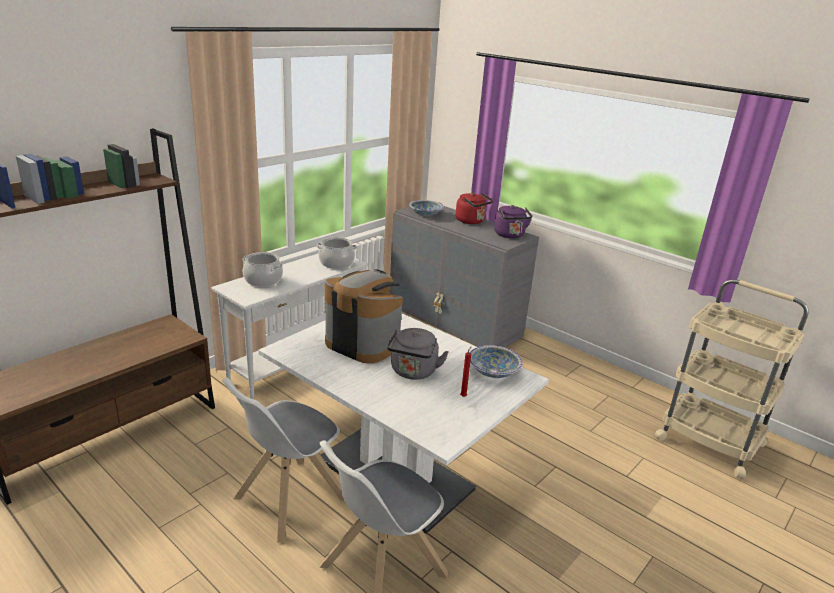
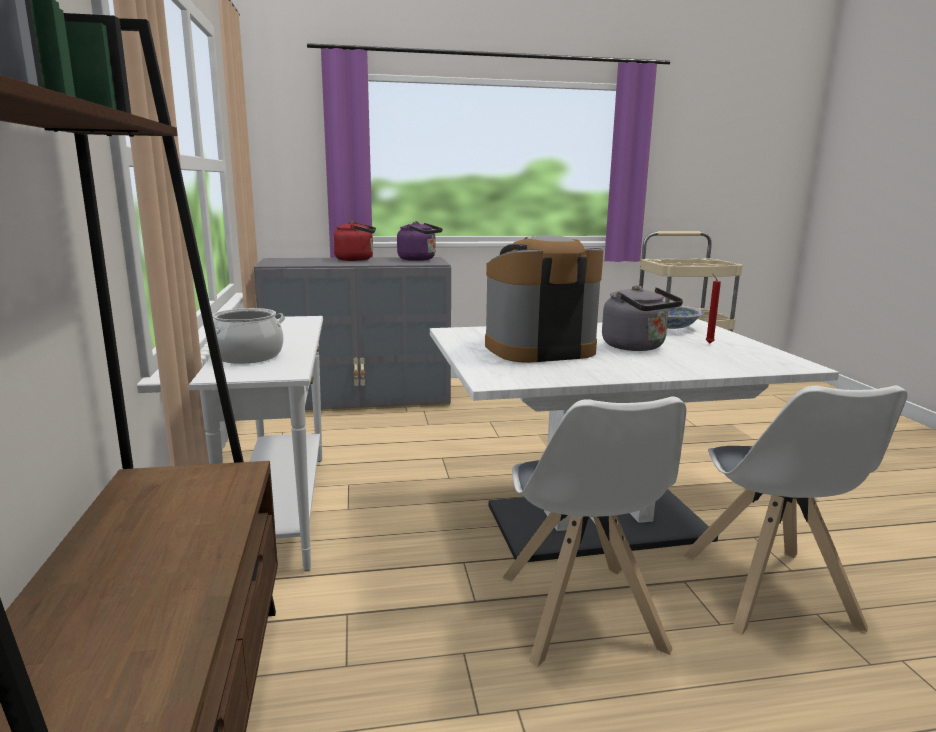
camera: 50 degrees left, 10 degrees down
cooking pot [316,237,357,269] -> none
bowl [409,200,444,216] -> none

